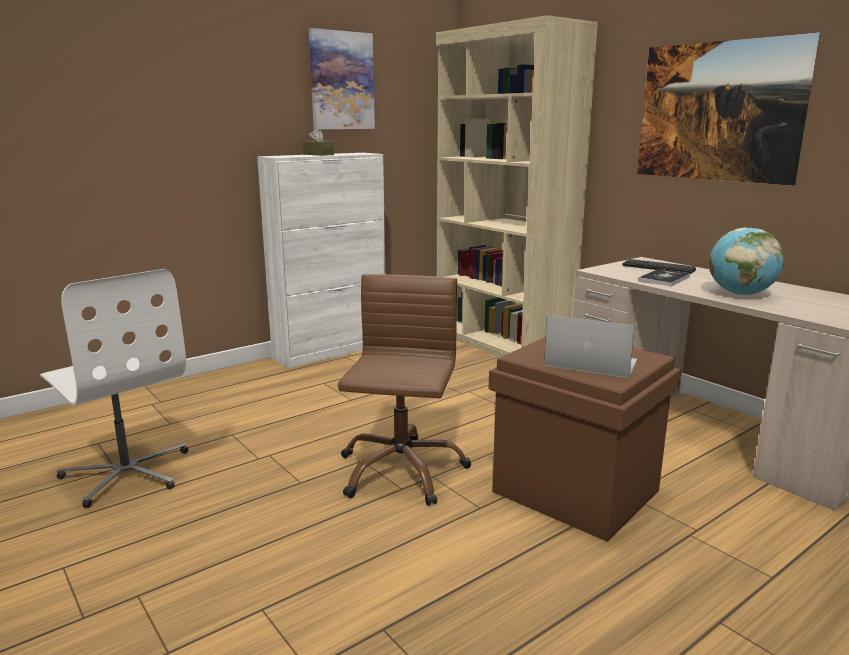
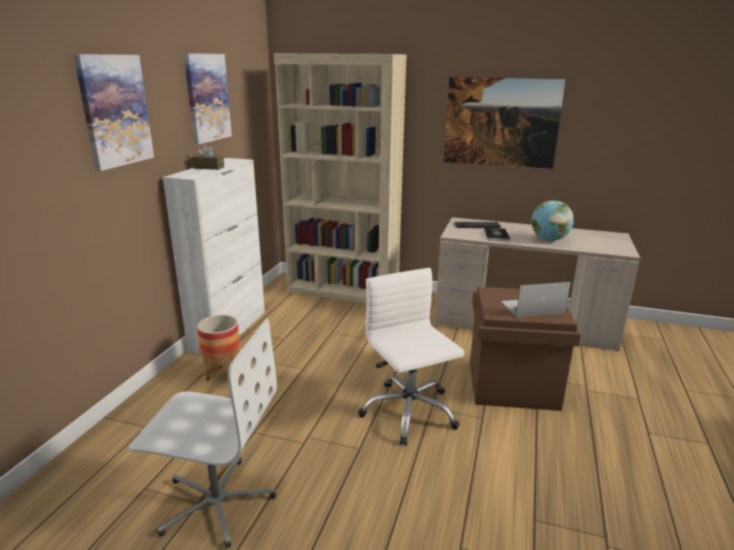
camera: 35 degrees left, 5 degrees up
brown office chair [338,274,471,506] -> white office chair [358,268,464,446]
none -> picture [73,54,154,171]
none -> planter [197,315,240,381]

